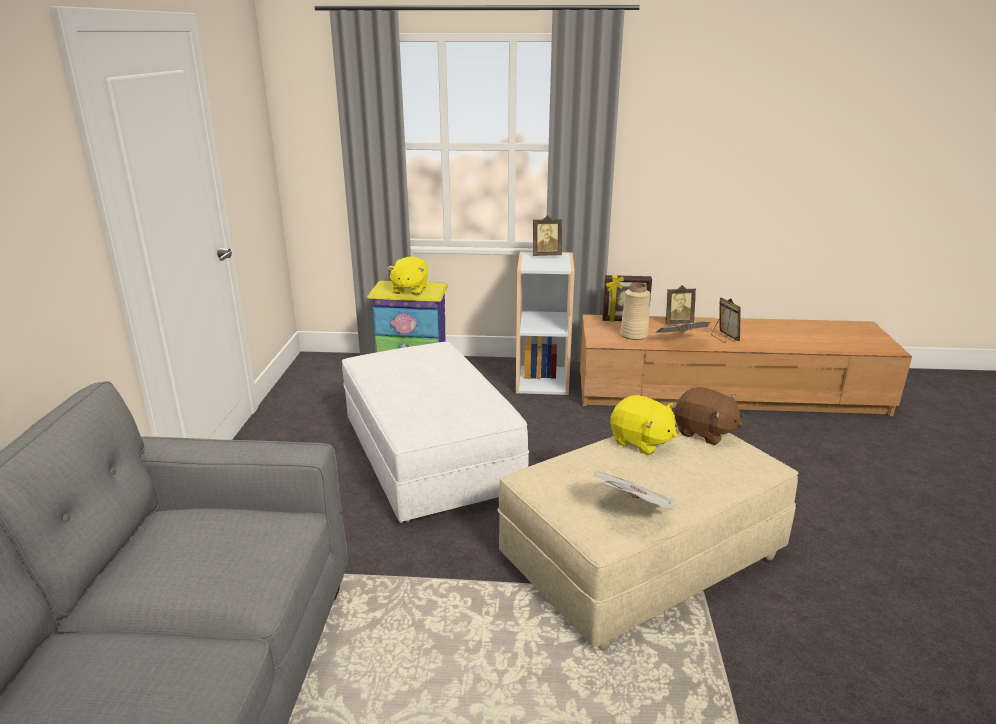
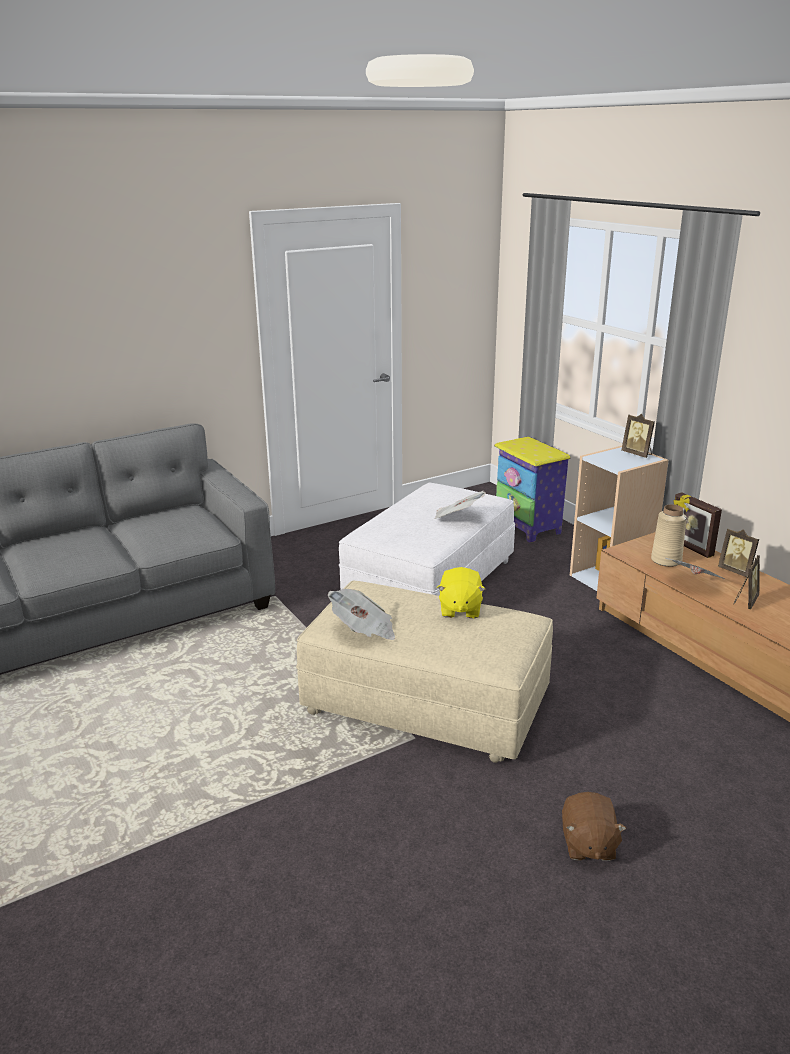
camera: 55 degrees right, 0 degrees up
yellow plush toy [388,256,428,295] -> none
brown plush toy [674,387,743,445] -> brown plush toy moved to [562,792,627,861]
none -> newspaper [435,491,486,519]

